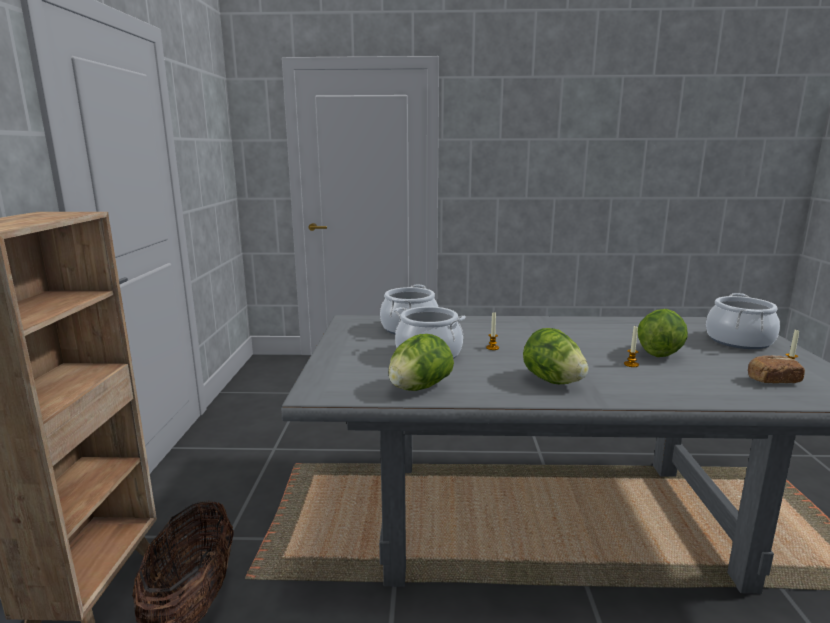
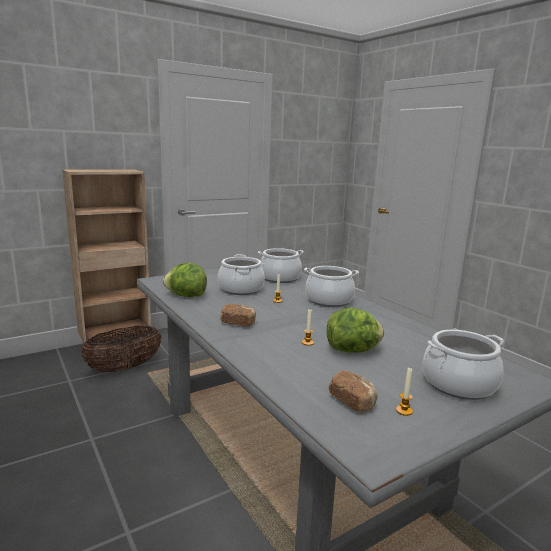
camera: 55 degrees right, 0 degrees up
lettuce [523,328,588,384] -> bread [220,304,256,326]
none -> cooking pot [304,266,359,307]

